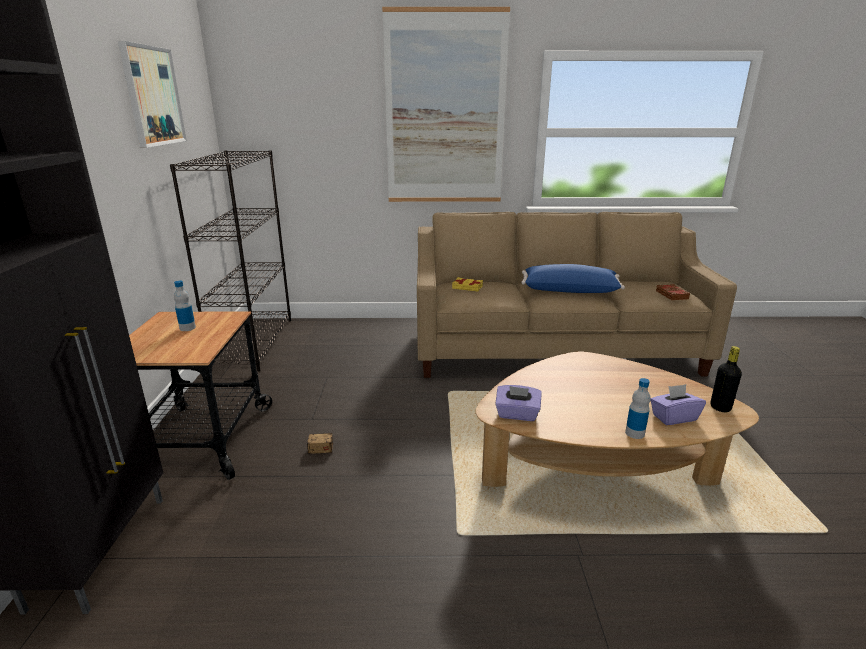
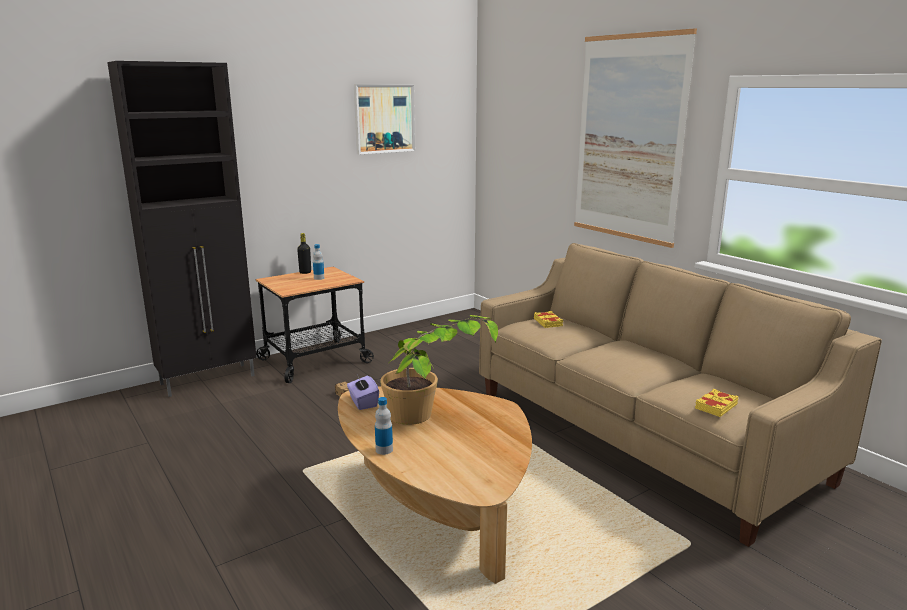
camera: 55 degrees right, 5 degrees down
black bookcase [170,150,291,371] -> none
blue pillow [521,264,625,293] -> none
purple tissue box [650,384,706,425] -> none
brown book [656,284,690,300] -> yellow book [695,389,738,417]
black bottle [710,346,742,412] -> black bottle moved to [297,233,311,274]
none -> potted plant [380,315,498,425]

